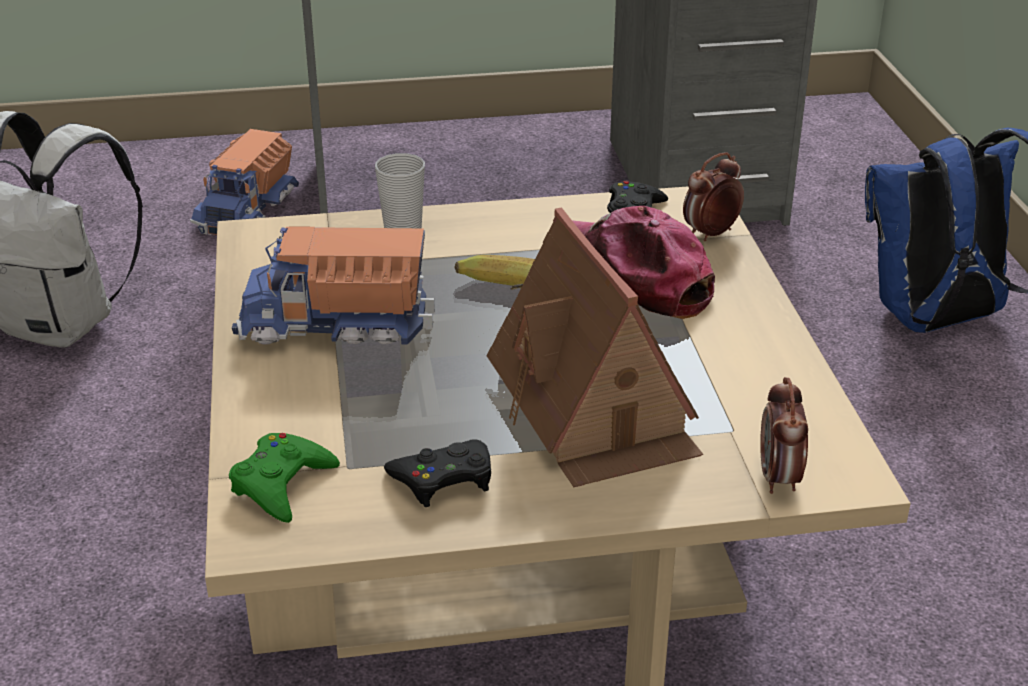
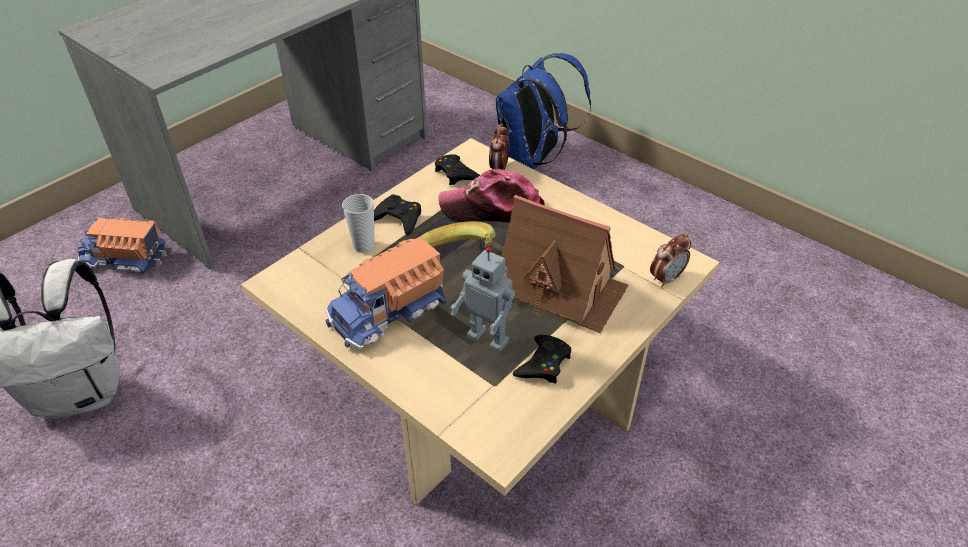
camera: 40 degrees left, 10 degrees up
toy truck [190,129,299,235] -> toy truck turned 120 degrees clockwise [76,218,167,273]
green game controller [229,433,340,523] -> none
alarm clock [760,377,808,494] -> alarm clock turned 90 degrees counterclockwise [650,233,691,288]
none -> black game controller [374,194,421,235]
none -> toy robot [450,247,515,353]

